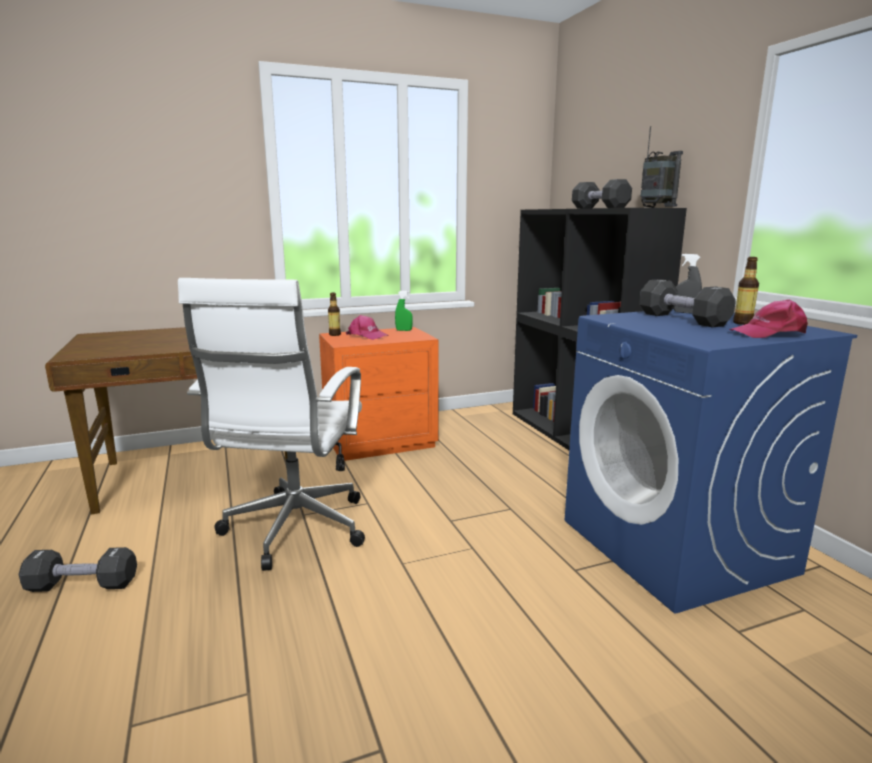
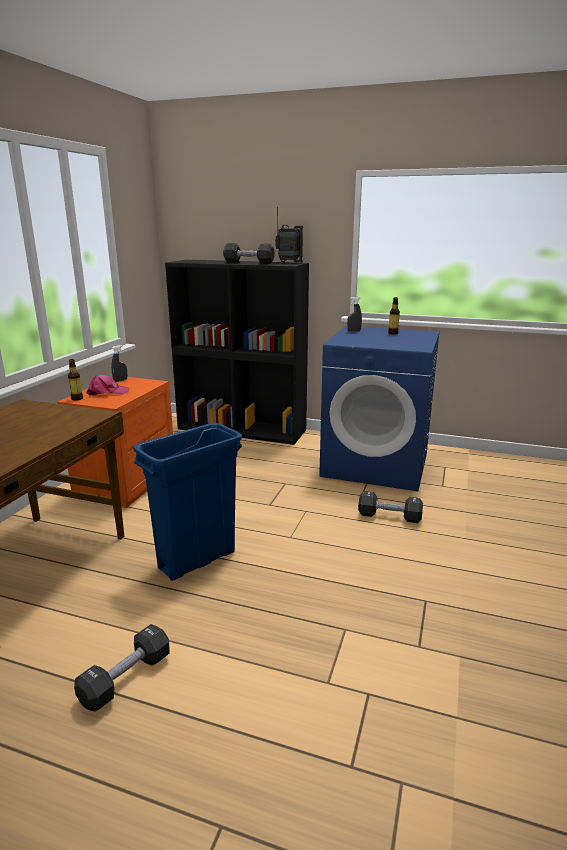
camera: 50 degrees left, 5 degrees up
white office chair [178,278,365,571] -> blue trash can [134,423,242,581]
green spray bottle [395,291,413,331] -> grey spray bottle [111,345,127,382]
black dumbbell [639,279,735,328] -> black dumbbell moved to [358,491,423,523]
pink cap [729,299,808,338] -> none

